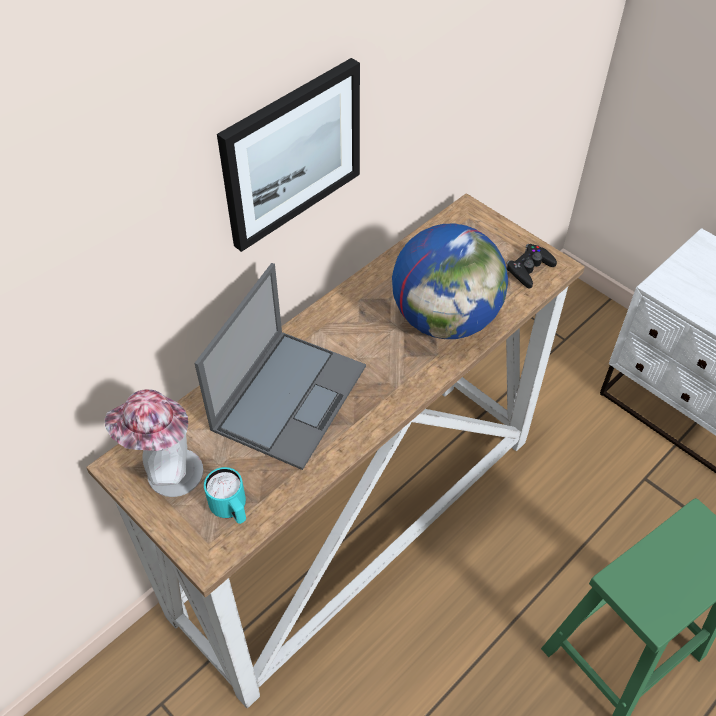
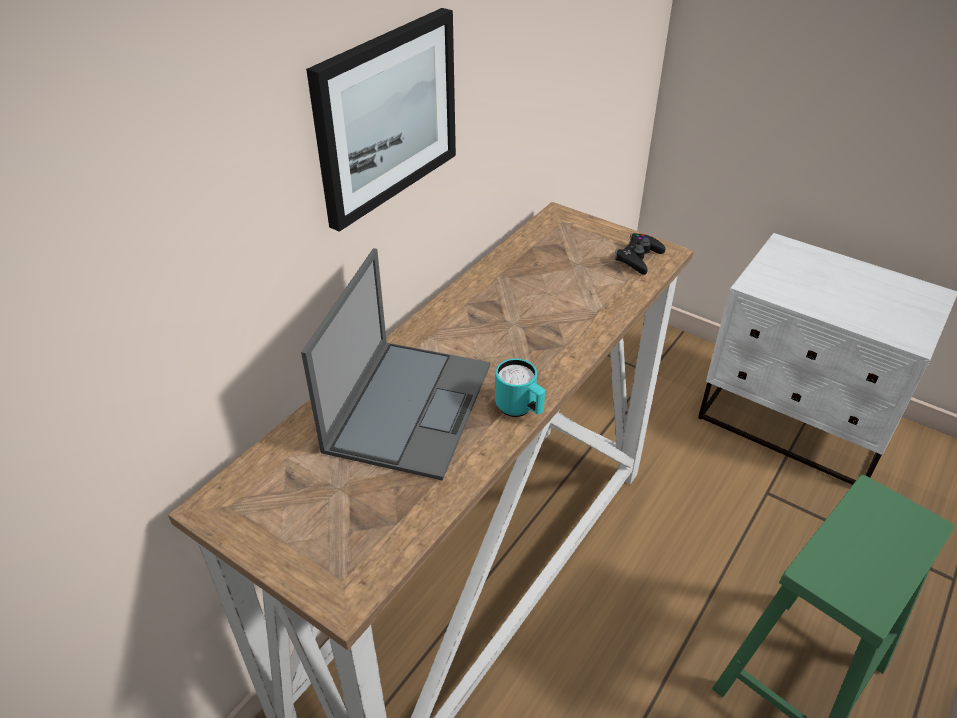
camera: 10 degrees left, 10 degrees down
hat [105,389,203,497] -> none
turquoise mug [204,467,246,524] -> turquoise mug moved to [495,358,545,417]
globe [392,224,508,339] -> none

